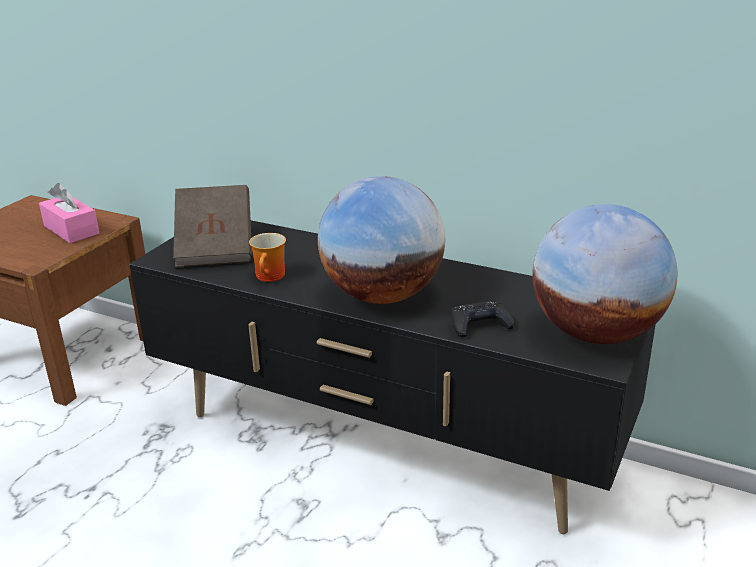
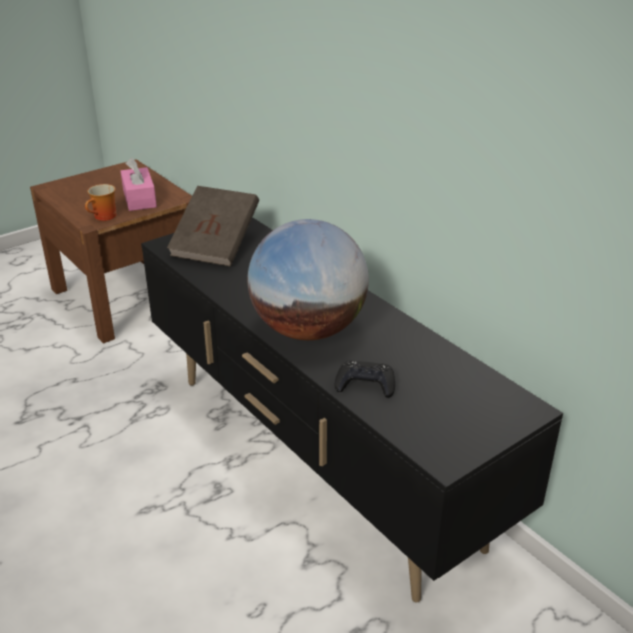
camera: 25 degrees right, 5 degrees up
mug [249,233,286,282] -> mug moved to [85,184,117,221]
globe [532,204,677,344] -> none

